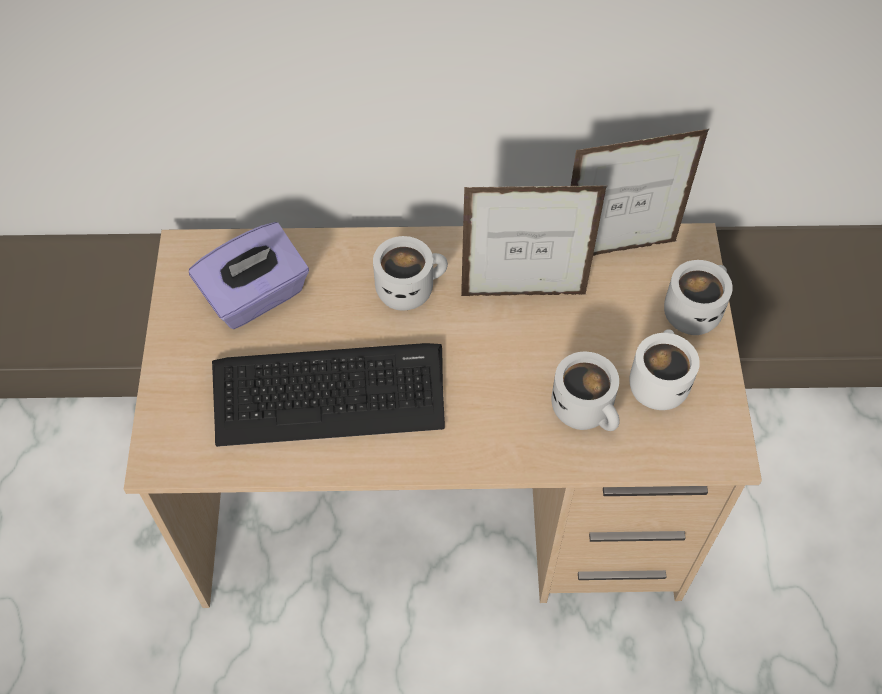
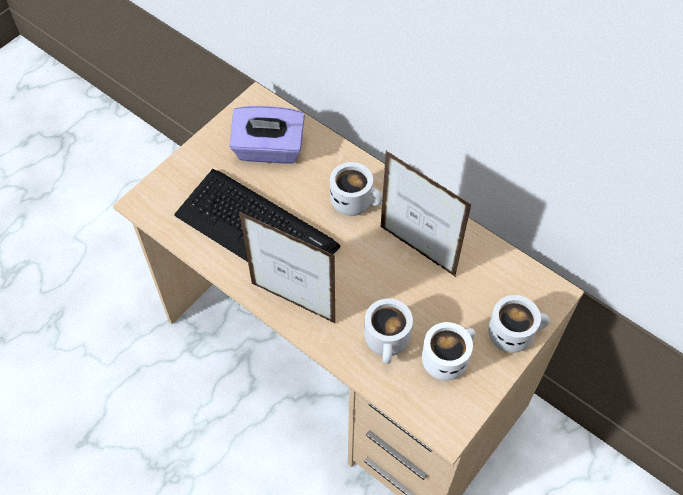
camera: 40 degrees right, 0 degrees up
picture frame [571,129,709,256] -> picture frame moved to [239,212,336,324]

